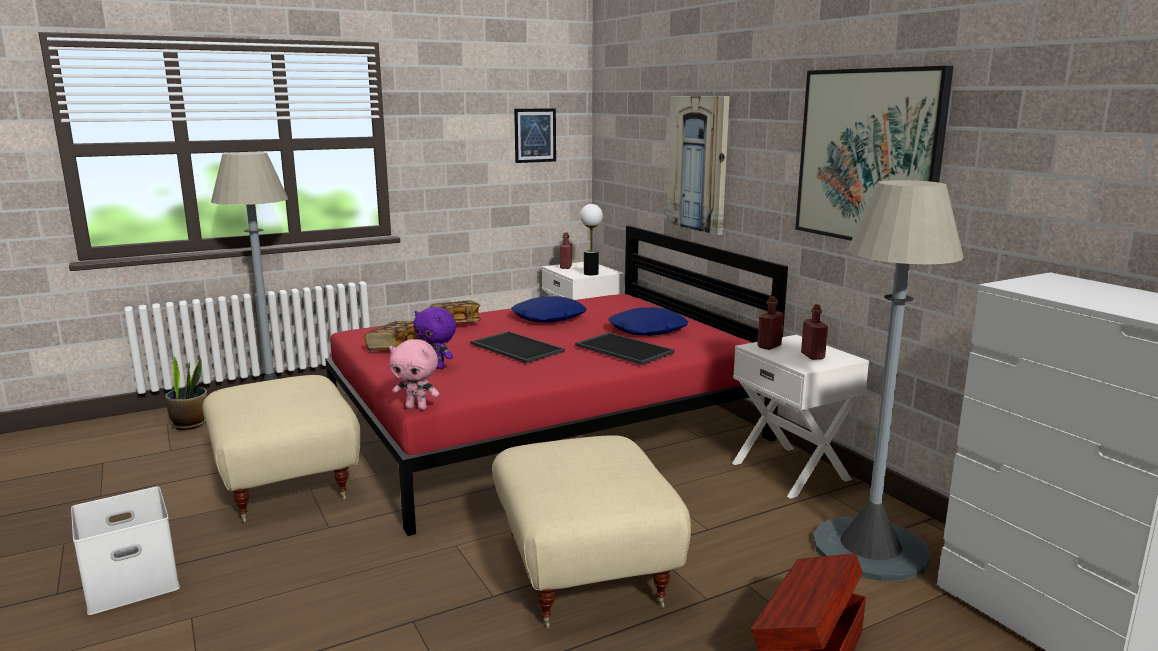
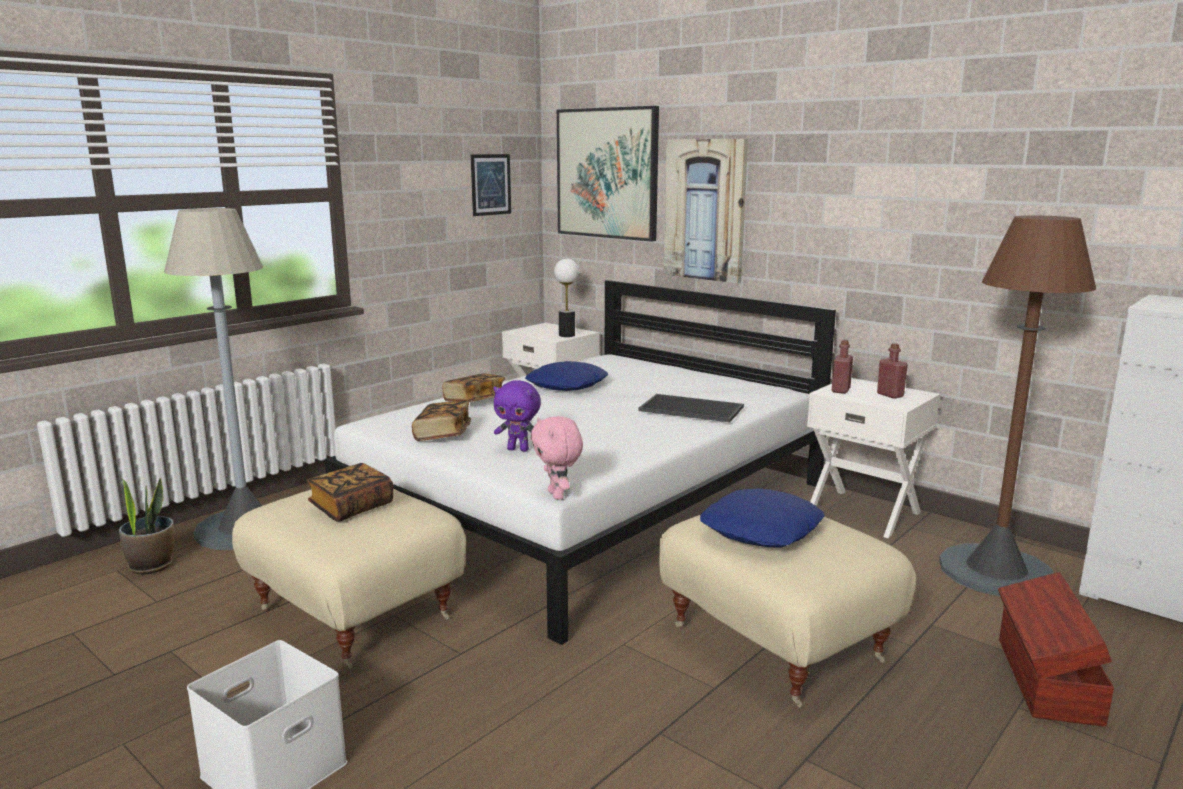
camera: 20 degrees left, 0 degrees up
red bed [325,226,788,536] -> white bed [325,280,836,645]
pink plush toy [389,339,440,410] -> pink plush toy turned 75 degrees clockwise [531,416,583,500]
tray [470,331,565,363] -> none
red bottle [560,232,572,269] -> none
blue pillow [608,307,688,336] -> blue pillow moved to [700,489,825,548]
picture [795,66,954,241] -> picture moved to [557,106,659,242]
grey floor lamp [813,180,963,581] -> brown floor lamp [939,215,1096,597]
none -> book [307,463,393,522]

